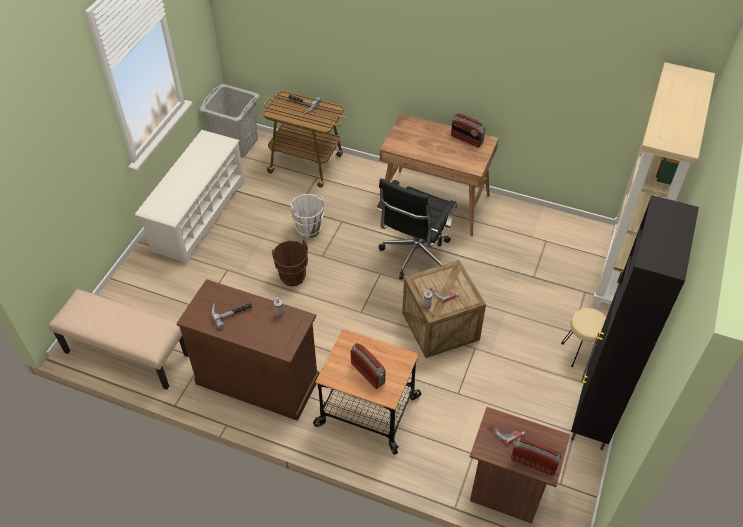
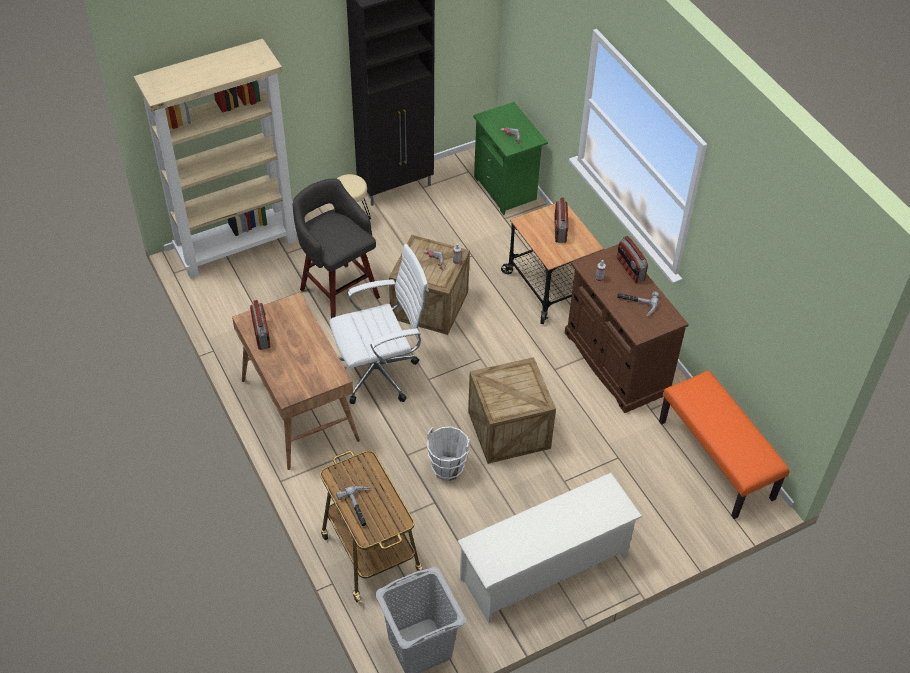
camera: 140 degrees left, 0 degrees up
beige bench [48,289,188,390] -> orange bench [659,370,790,519]
brown bucket [272,240,308,286] -> crate [468,357,556,464]
black office chair [376,178,457,280] -> white office chair [329,244,429,404]
brown nightstand [470,407,570,524] -> green nightstand [473,102,548,215]
radio [511,437,562,476] -> radio moved to [617,236,648,283]
none -> grey stool [292,178,380,318]

